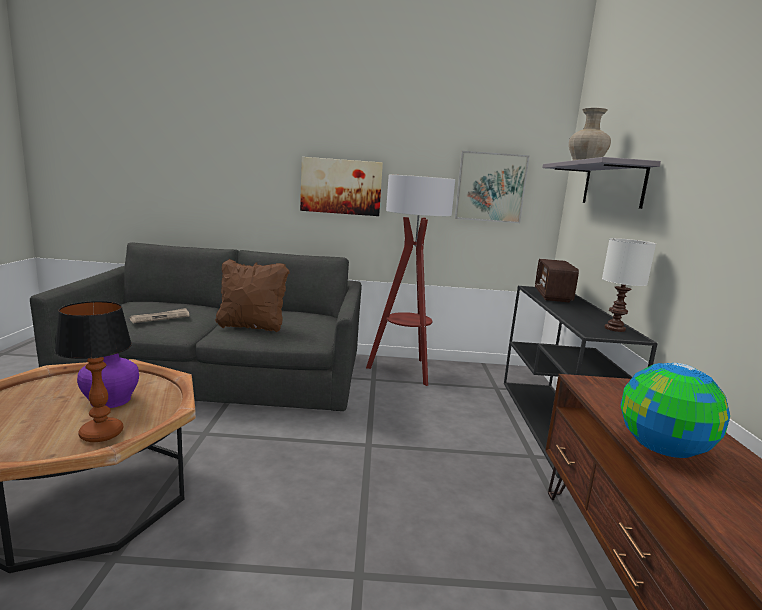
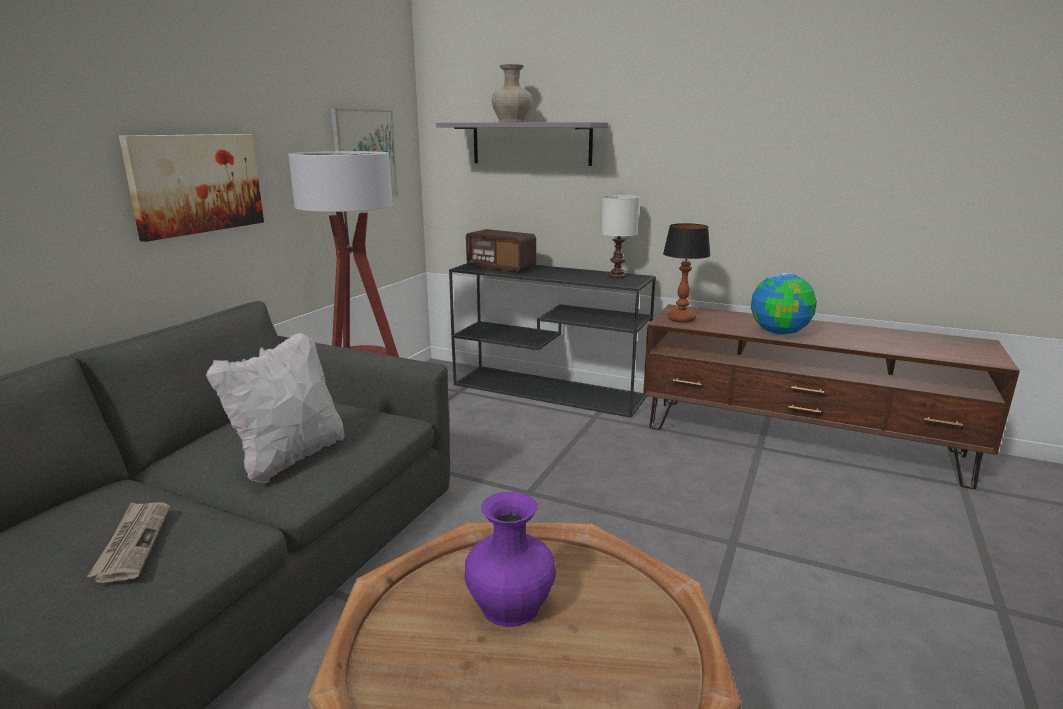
camera: 65 degrees left, 5 degrees up
table lamp [54,301,132,442] -> table lamp moved to [663,223,711,323]
brown pillow [215,259,289,332] -> white pillow [206,333,344,483]

